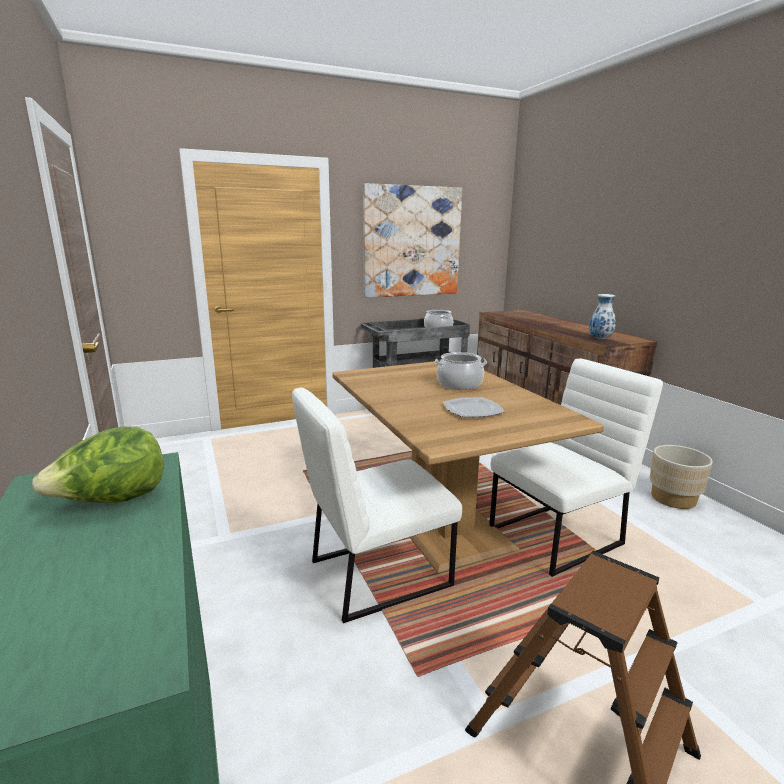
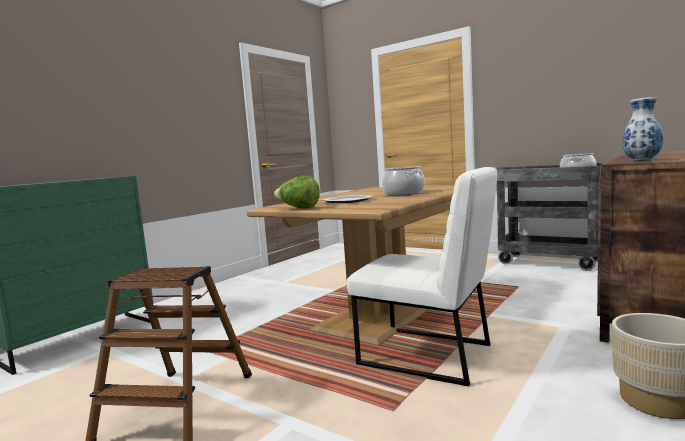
camera: 60 degrees right, 10 degrees down
lettuce [32,426,164,503] -> lettuce moved to [274,176,320,209]
white chair [292,387,462,623] -> none
picture [363,183,462,298] -> none

